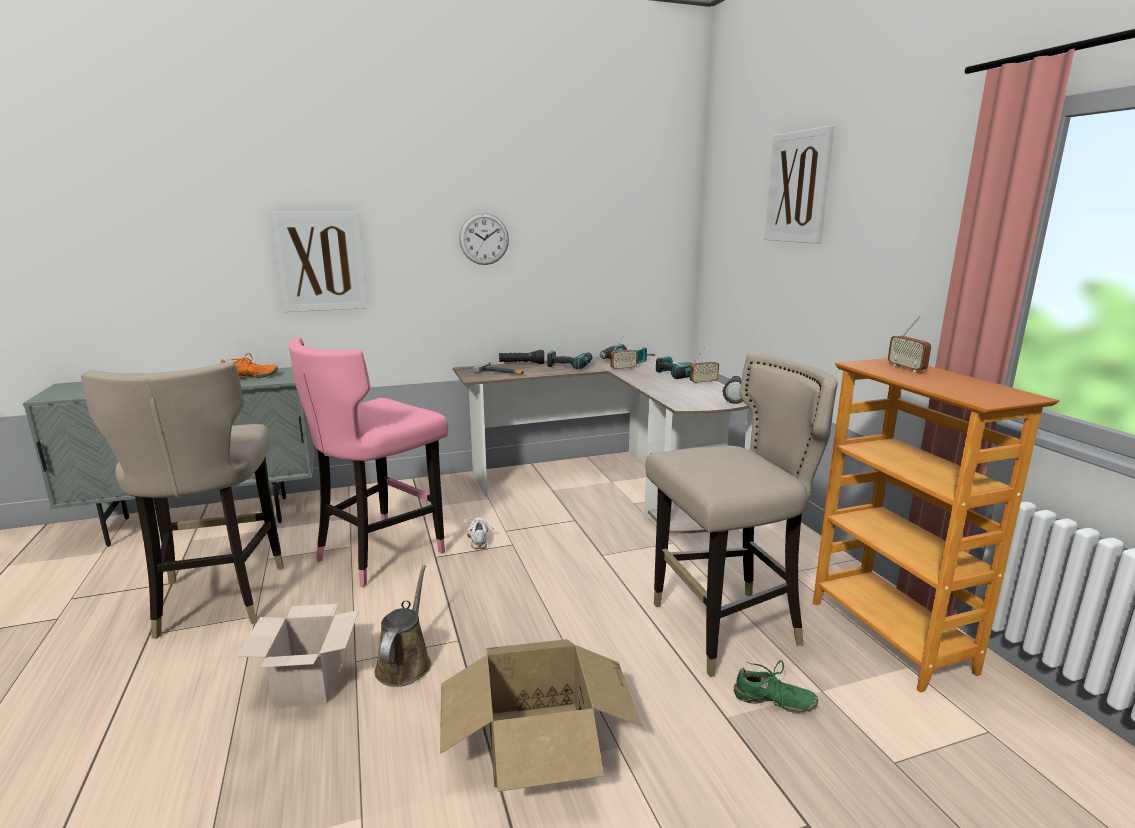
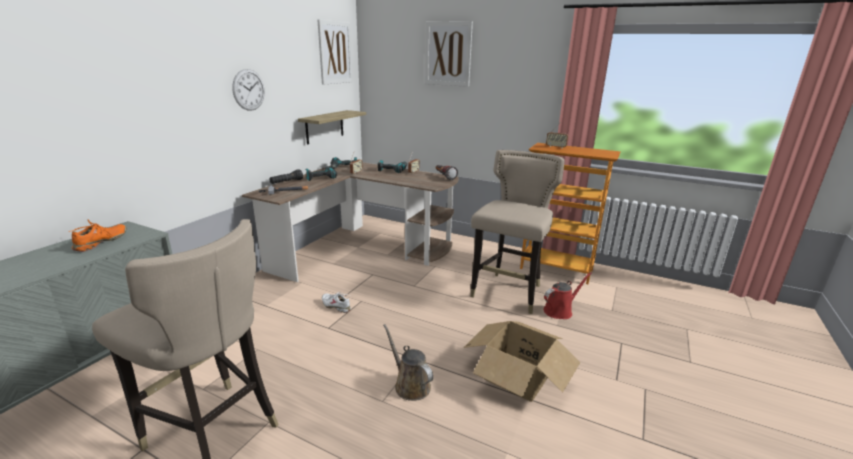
camera: 45 degrees left, 5 degrees up
cardboard box [237,604,359,707] -> none
picture [271,211,367,312] -> picture moved to [318,19,352,85]
pink stool [288,337,448,587] -> none
green shoe [734,660,818,713] -> red watering can [543,272,592,319]
none -> shelf [298,110,366,144]

